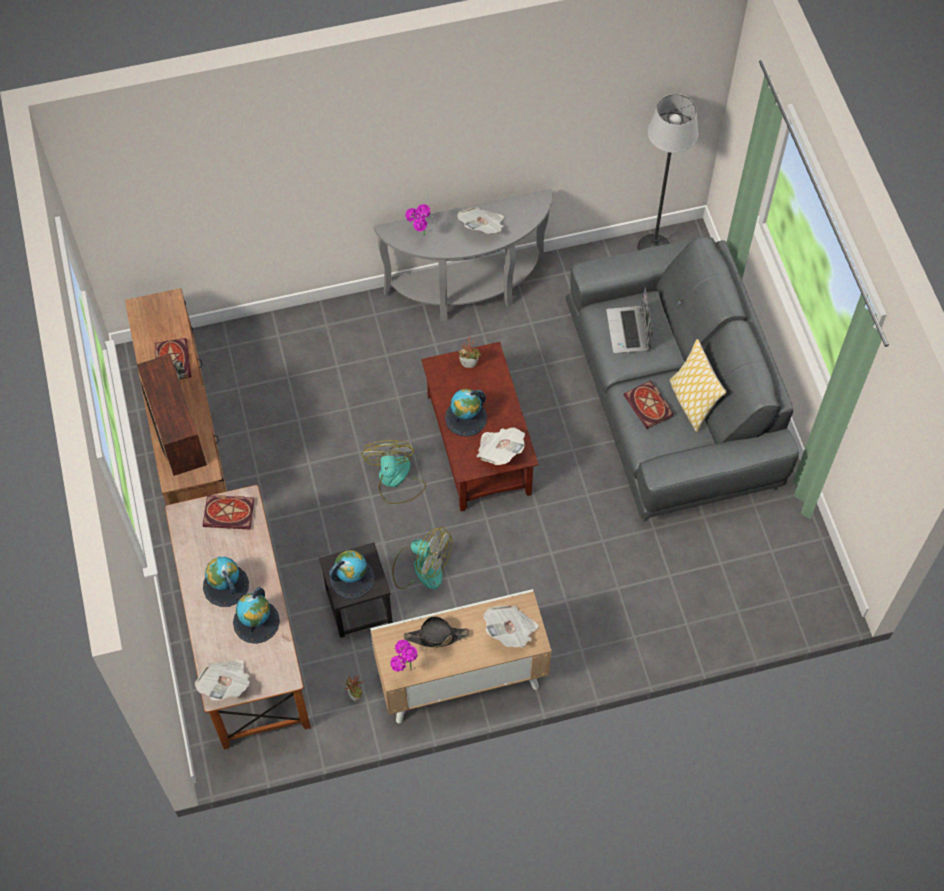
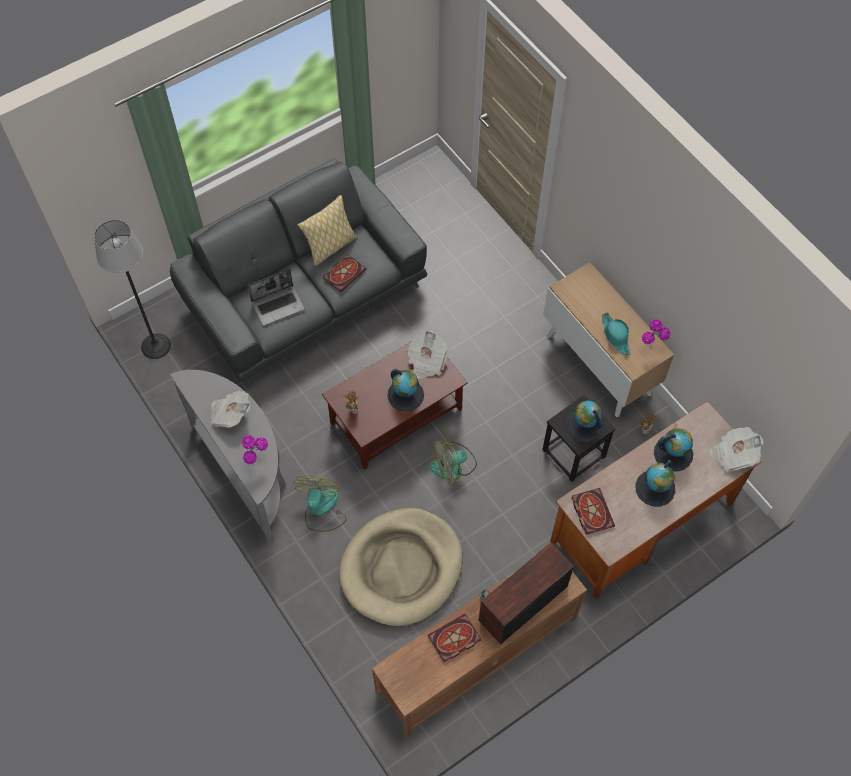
camera: 110 degrees left, 0 degrees up
fan [392,527,452,590] -> fan moved to [293,476,347,532]
black hat [404,616,469,648] -> turquoise hat [602,313,631,356]
newspaper [484,605,539,647] -> none
none -> beige dog bed [339,508,462,626]

